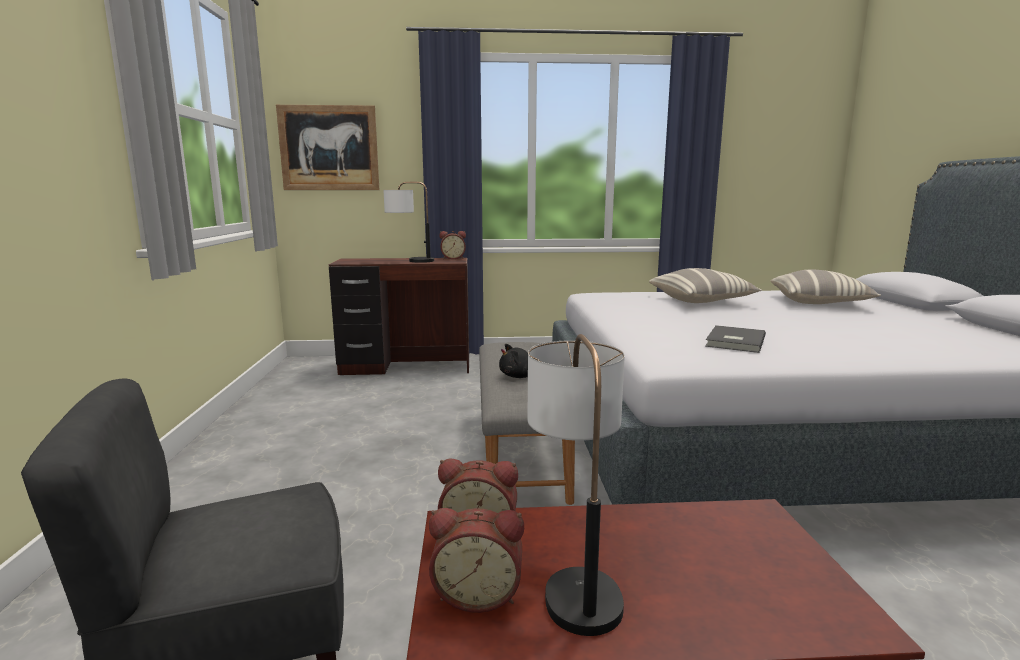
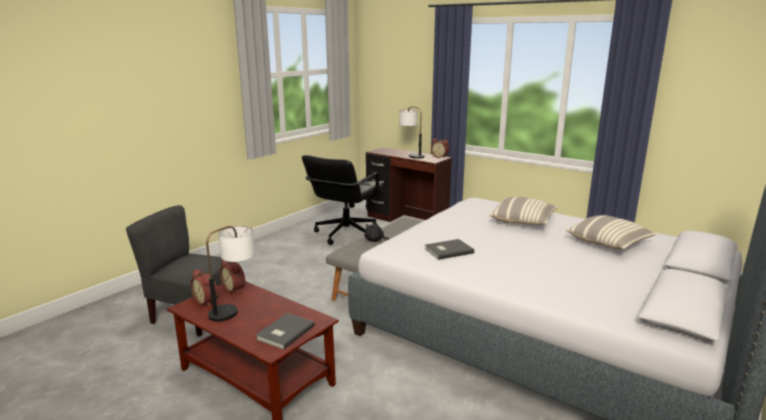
camera: 40 degrees right, 5 degrees up
picture [276,105,379,190] -> none
none -> grey book [256,313,315,350]
none -> black office chair [302,155,383,245]

